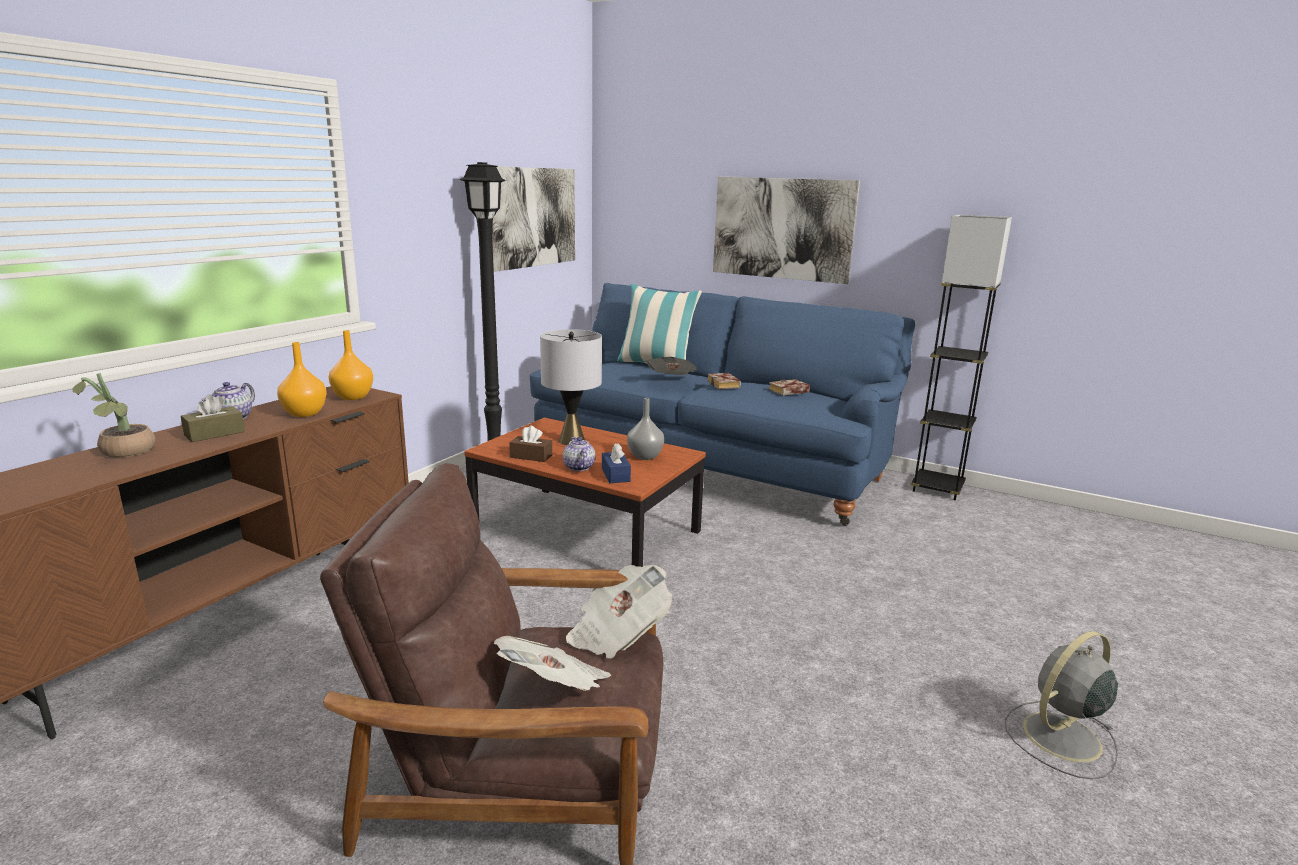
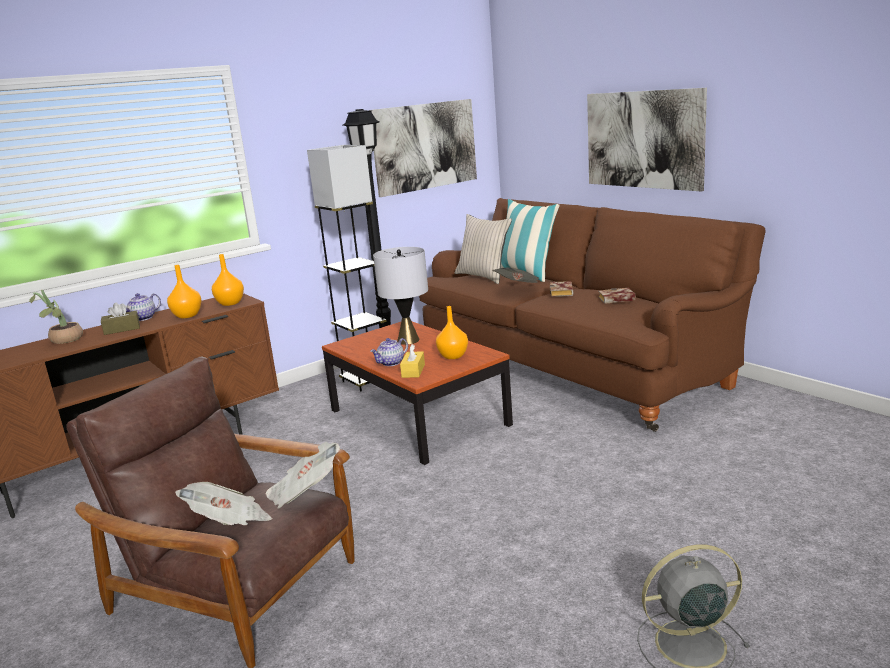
camera: 25 degrees right, 0 degrees up
brown tissue box [509,426,552,462] -> none
blue sofa [530,283,915,526] -> brown sofa [419,198,766,432]
teapot [563,437,595,471] -> teapot turned 135 degrees counterclockwise [370,338,408,366]
blue tissue box [602,443,631,483] -> yellow tissue box [400,344,425,378]
grey vase [627,398,664,460] -> orange vase [436,306,468,359]
grey floor lamp [911,215,1012,501] -> grey floor lamp moved to [307,145,387,392]
none -> beige pillow [455,214,512,284]

